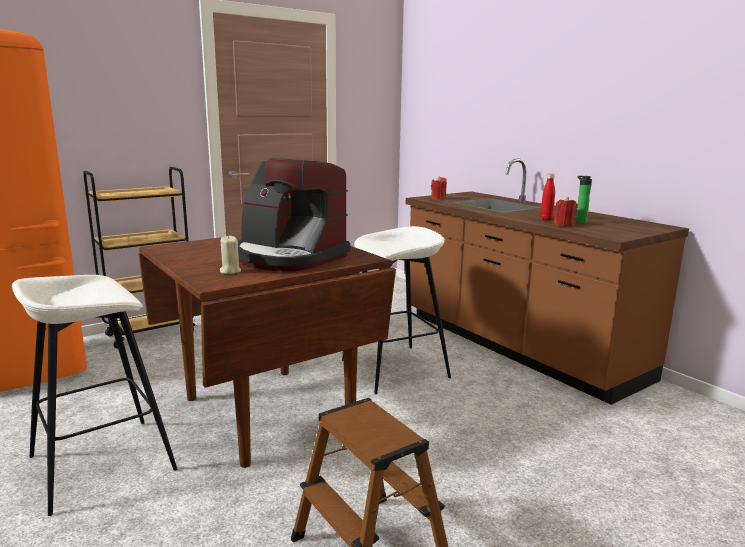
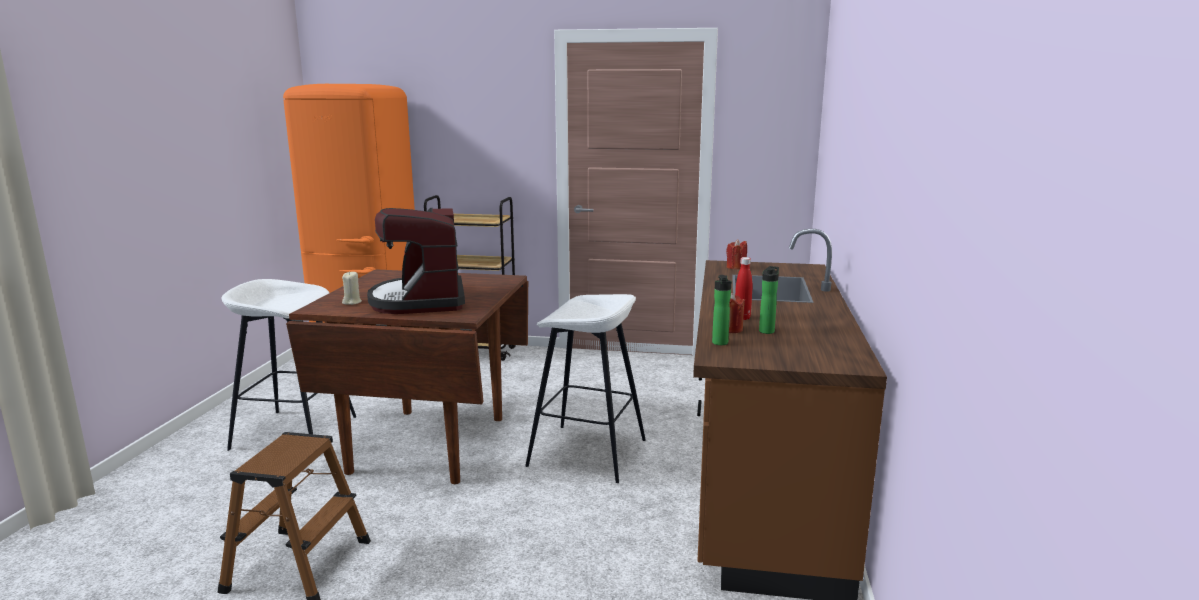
camera: 45 degrees right, 0 degrees up
none -> bottle [712,275,732,345]

